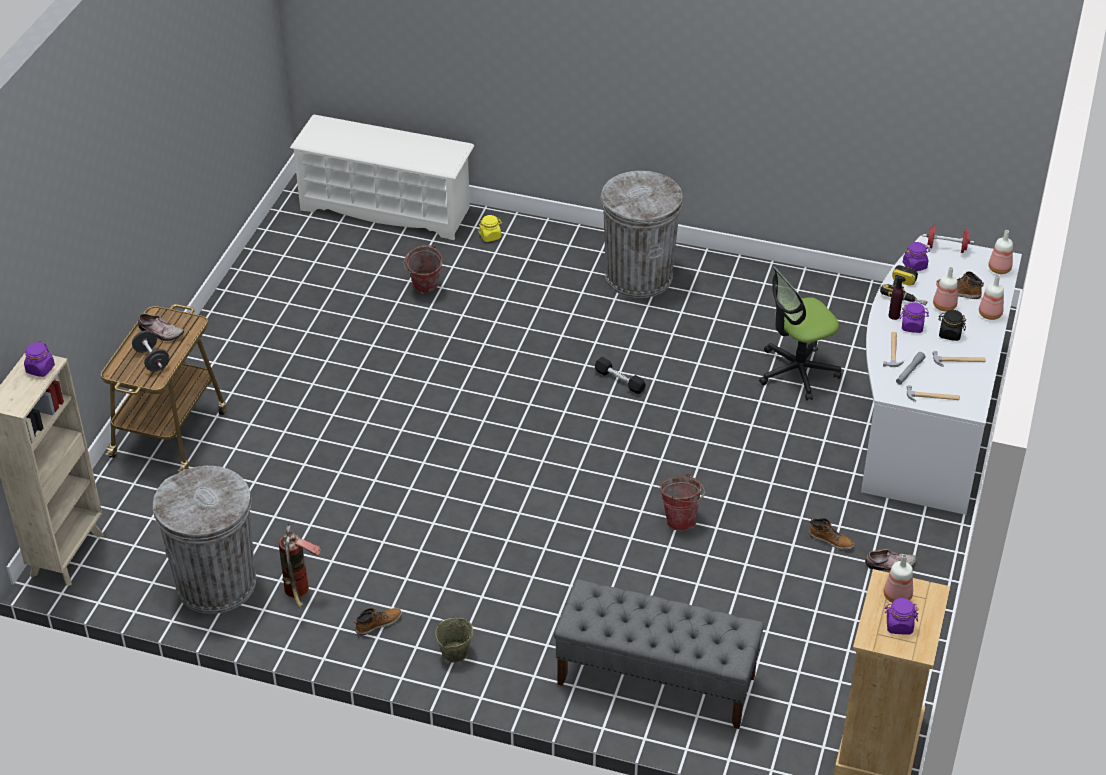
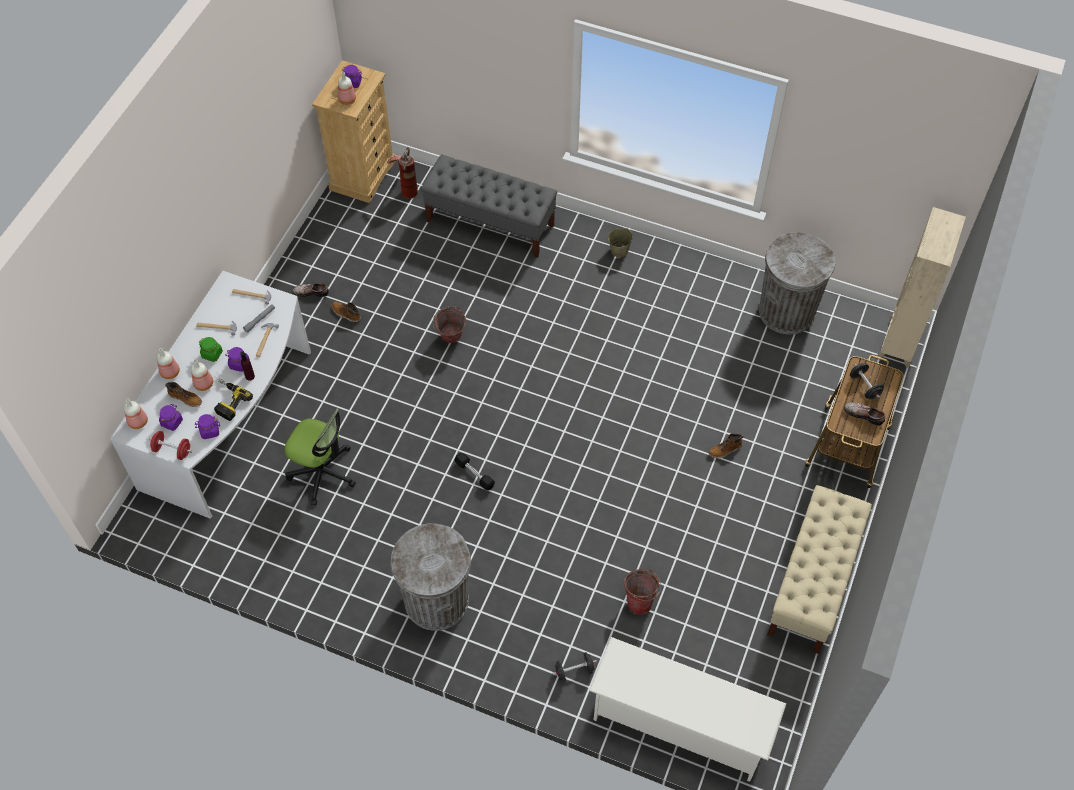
camera: 175 degrees left, 15 degrees up
purple jar [24,341,55,377] -> purple jar moved to [159,404,183,431]
fire extinguisher [279,523,321,609] -> fire extinguisher moved to [387,147,418,198]
boot [354,608,402,636] -> boot moved to [709,433,743,458]
yellow jar [478,215,502,242] -> black dumbbell [552,652,597,682]
office chair [759,266,841,400] -> office chair turned 45 degrees clockwise [284,408,356,505]
black jar [938,310,966,341] -> green jar [199,337,223,362]
none -> beige bench [767,485,872,654]

